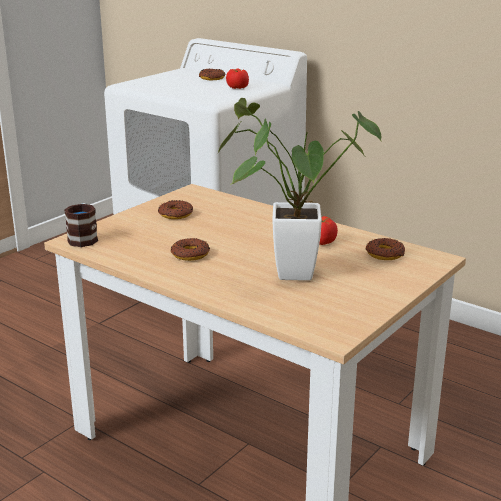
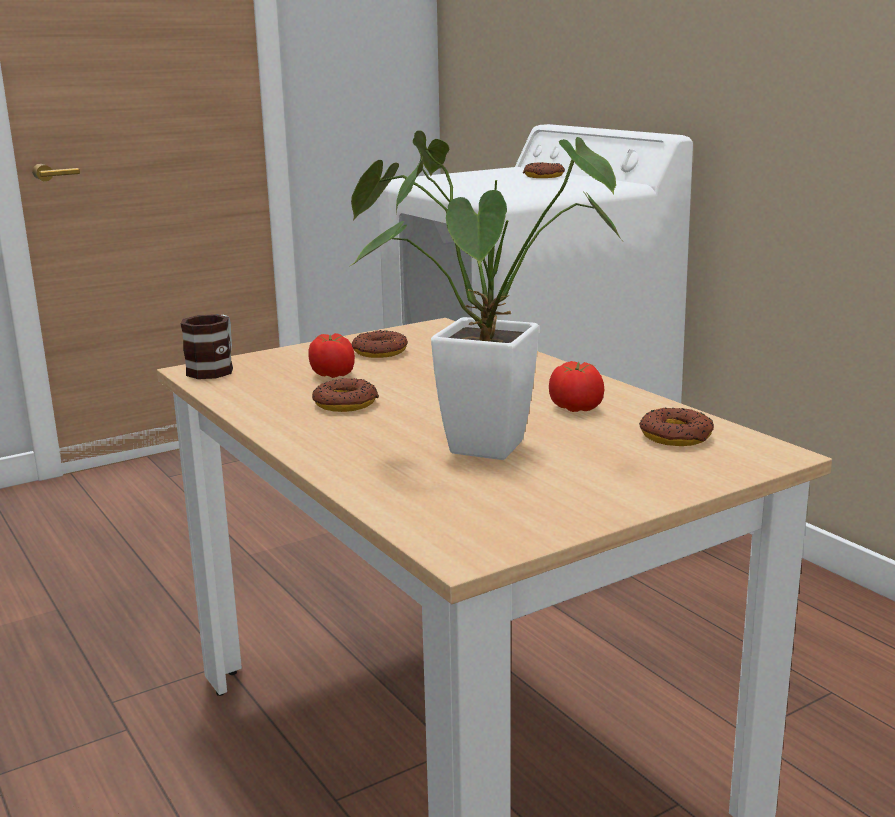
camera: 20 degrees right, 5 degrees down
tomato [226,68,249,89] -> tomato moved to [308,333,355,378]

